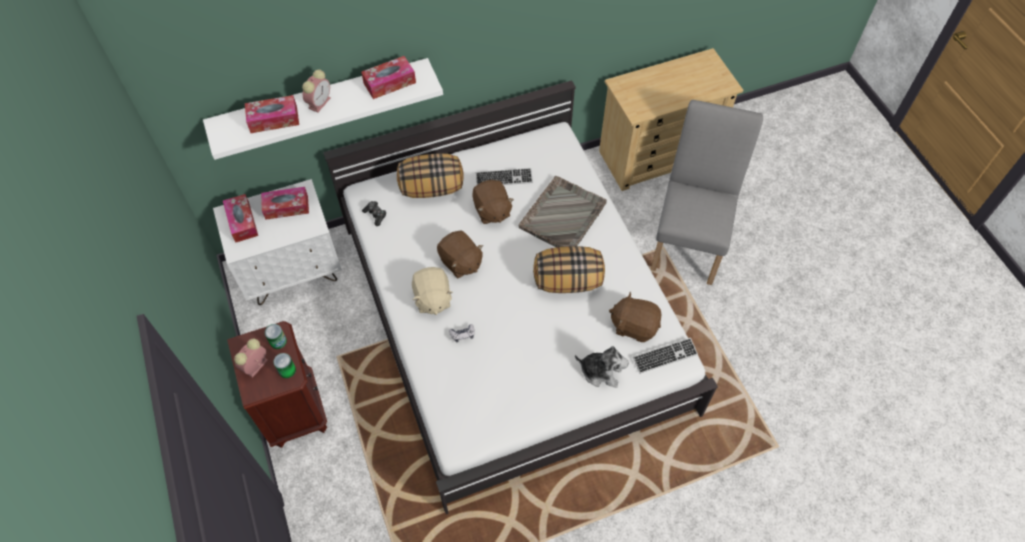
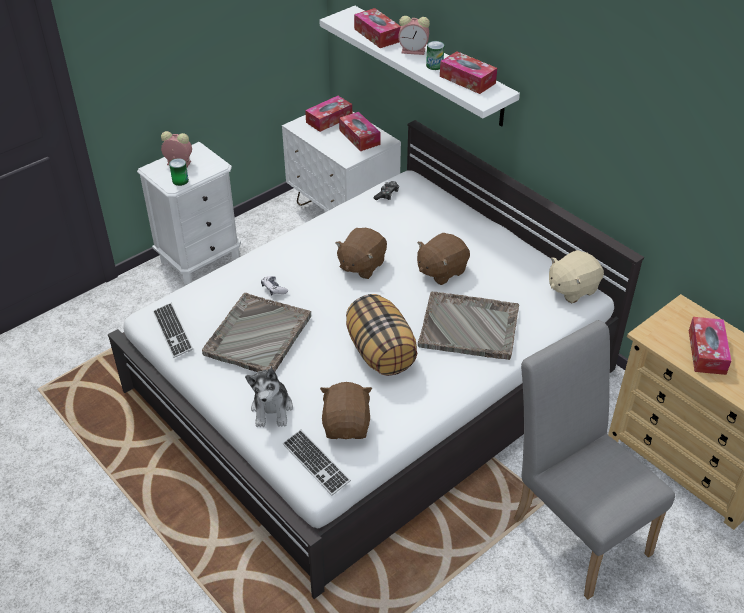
camera: 70 degrees right, 15 degrees down
brown nightstand [227,321,327,448] -> white nightstand [137,142,241,284]
can [265,324,287,349] -> can moved to [426,41,444,70]
pillow [397,154,464,198] -> none
beige plush toy [412,267,453,315] -> beige plush toy moved to [549,250,604,303]
keyboard [476,168,533,185] -> keyboard moved to [153,303,193,358]
grey chair [651,100,763,285] -> grey chair turned 120 degrees counterclockwise [514,320,675,599]
none -> grey tray [202,293,311,372]
none -> tissue box [689,317,731,375]

